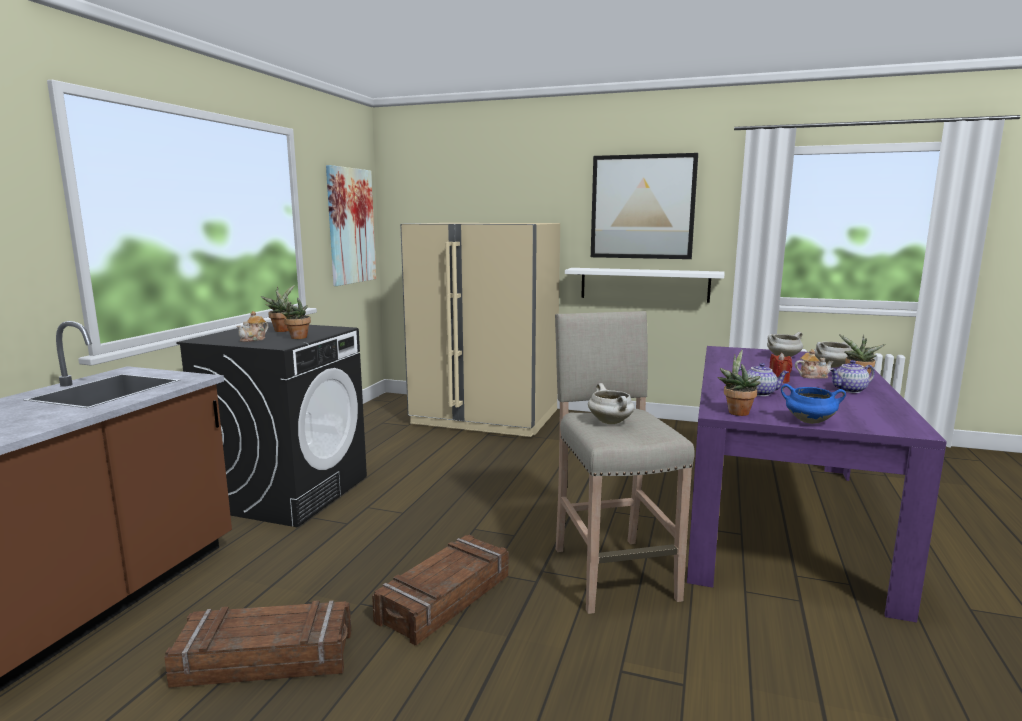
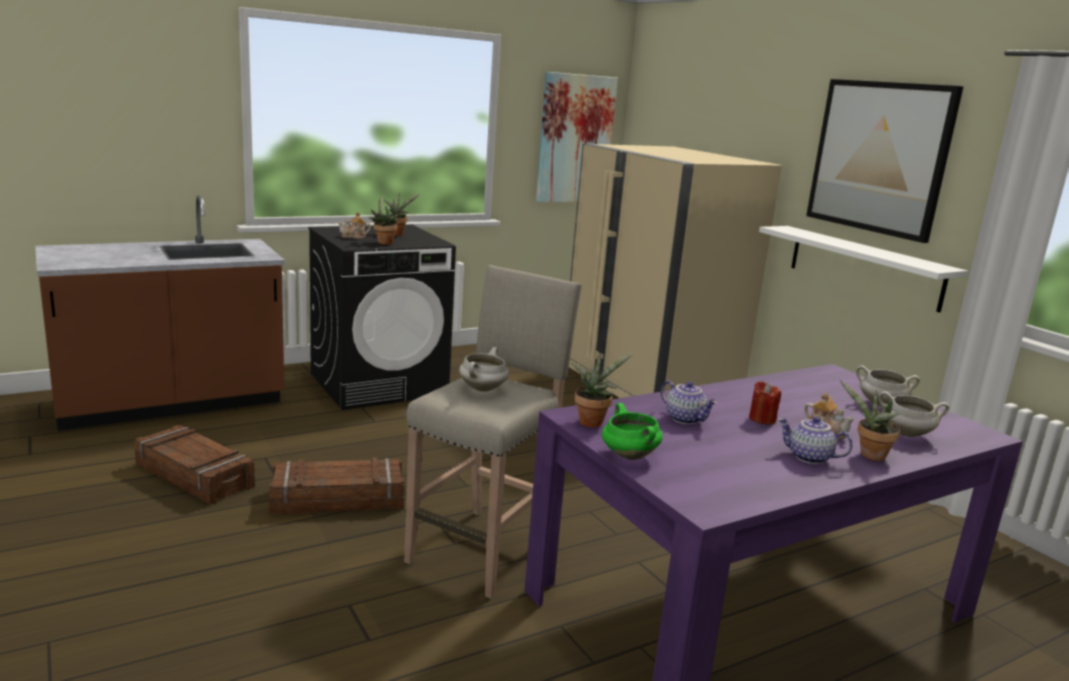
camera: 40 degrees right, 5 degrees up
blue cooking pot [781,384,846,424] -> green cooking pot [602,403,663,460]

